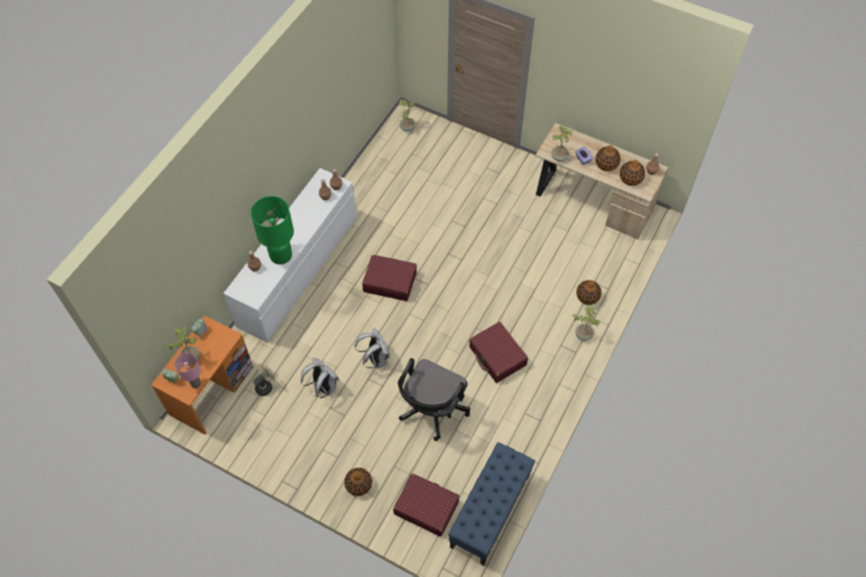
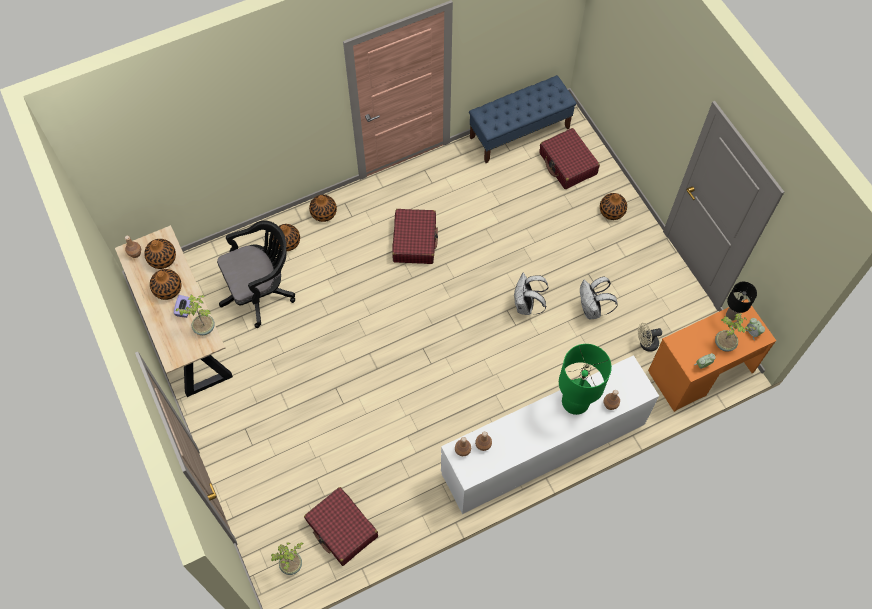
camera: 145 degrees left, 5 degrees up
pink table lamp [175,353,201,388] -> black table lamp [726,282,757,321]
red suitcase [362,255,417,301] -> red suitcase moved to [304,487,378,566]
black office chair [398,358,470,441] -> black office chair moved to [217,221,295,328]
potted plant [573,306,600,341] -> vase [309,195,337,222]

